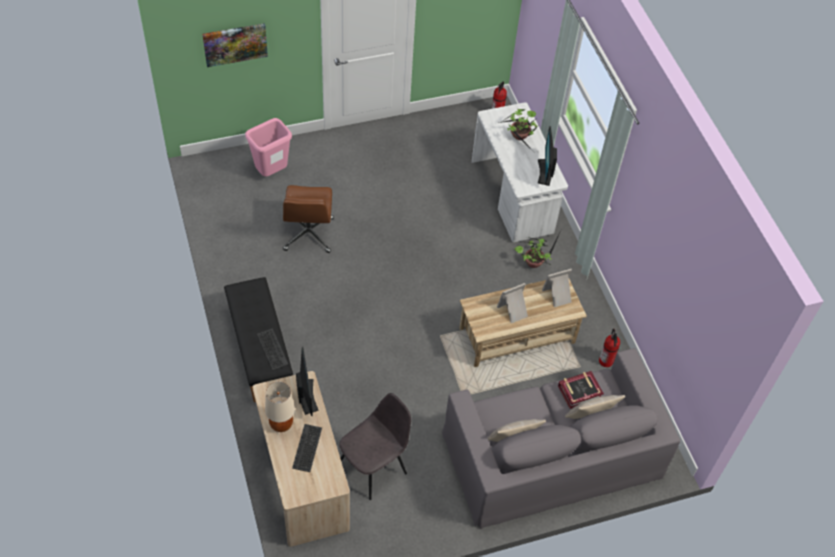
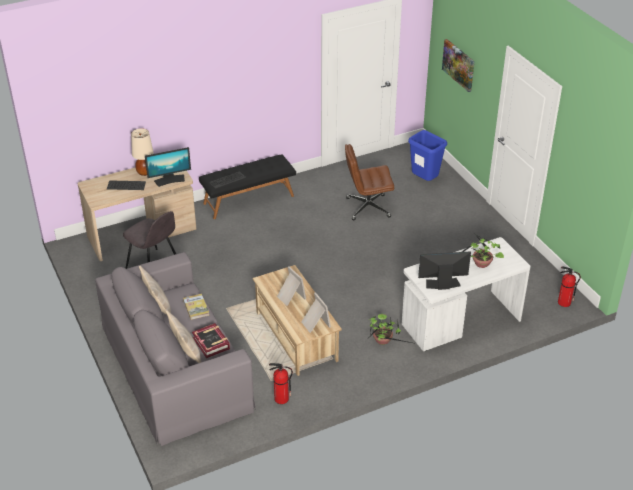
camera: 85 degrees right, 15 degrees down
pink trash can [245,118,292,176] -> blue trash can [408,130,447,181]
none -> book [183,294,209,320]

